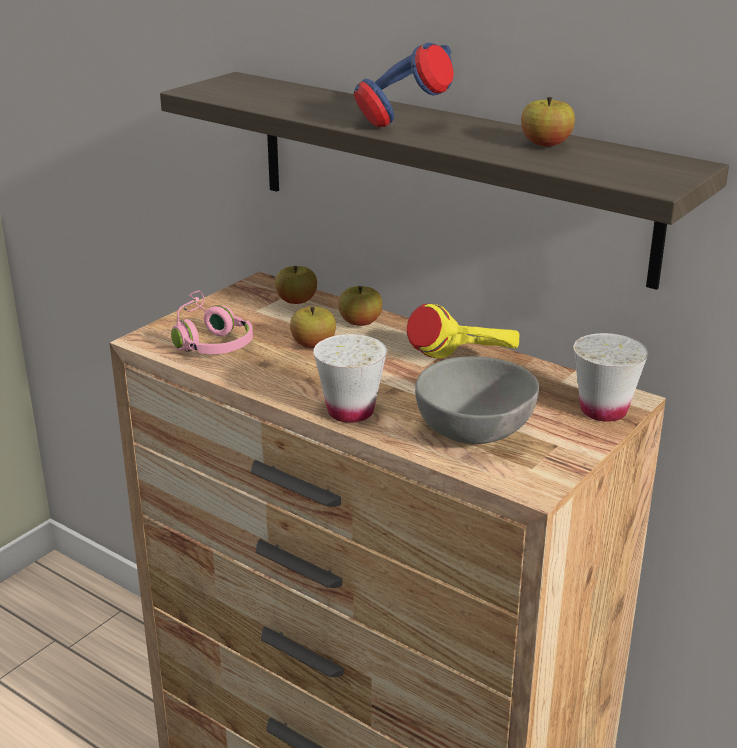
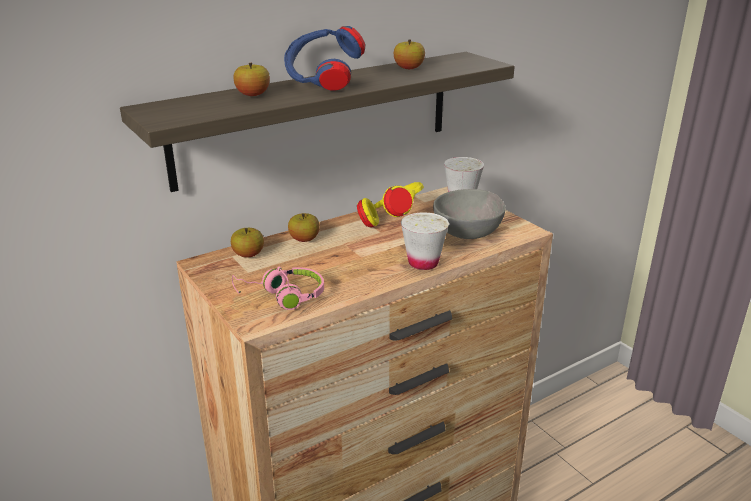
camera: 70 degrees left, 0 degrees up
apple [290,307,336,348] -> apple moved to [233,63,270,96]

